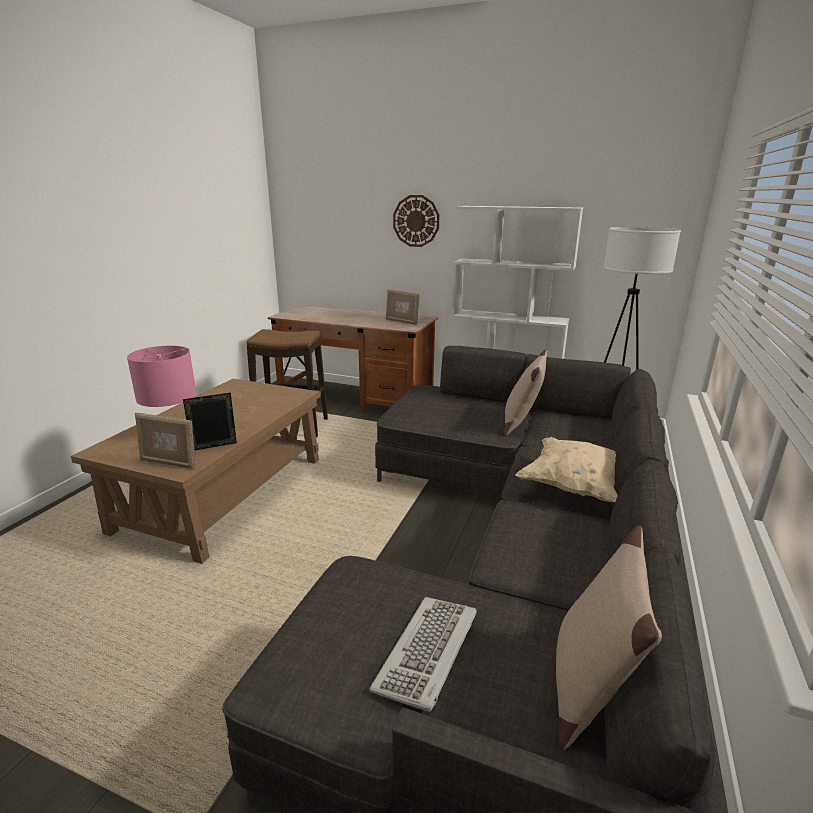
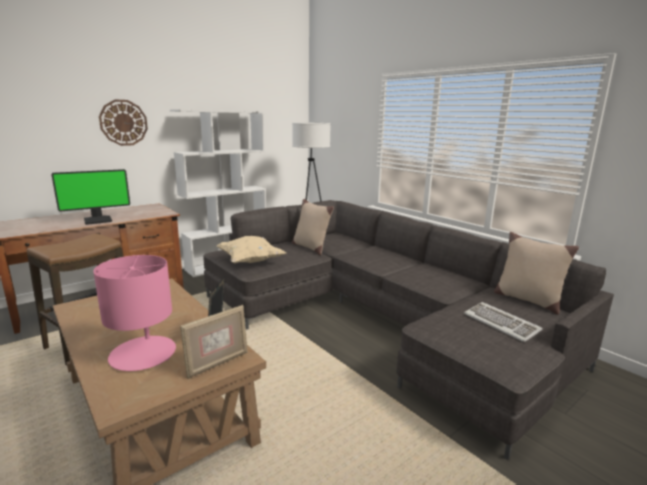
camera: 60 degrees left, 5 degrees down
picture frame [386,289,420,325] -> none
beige pillow [515,437,618,503] -> beige pillow moved to [217,236,286,264]
none -> monitor [51,169,130,225]

